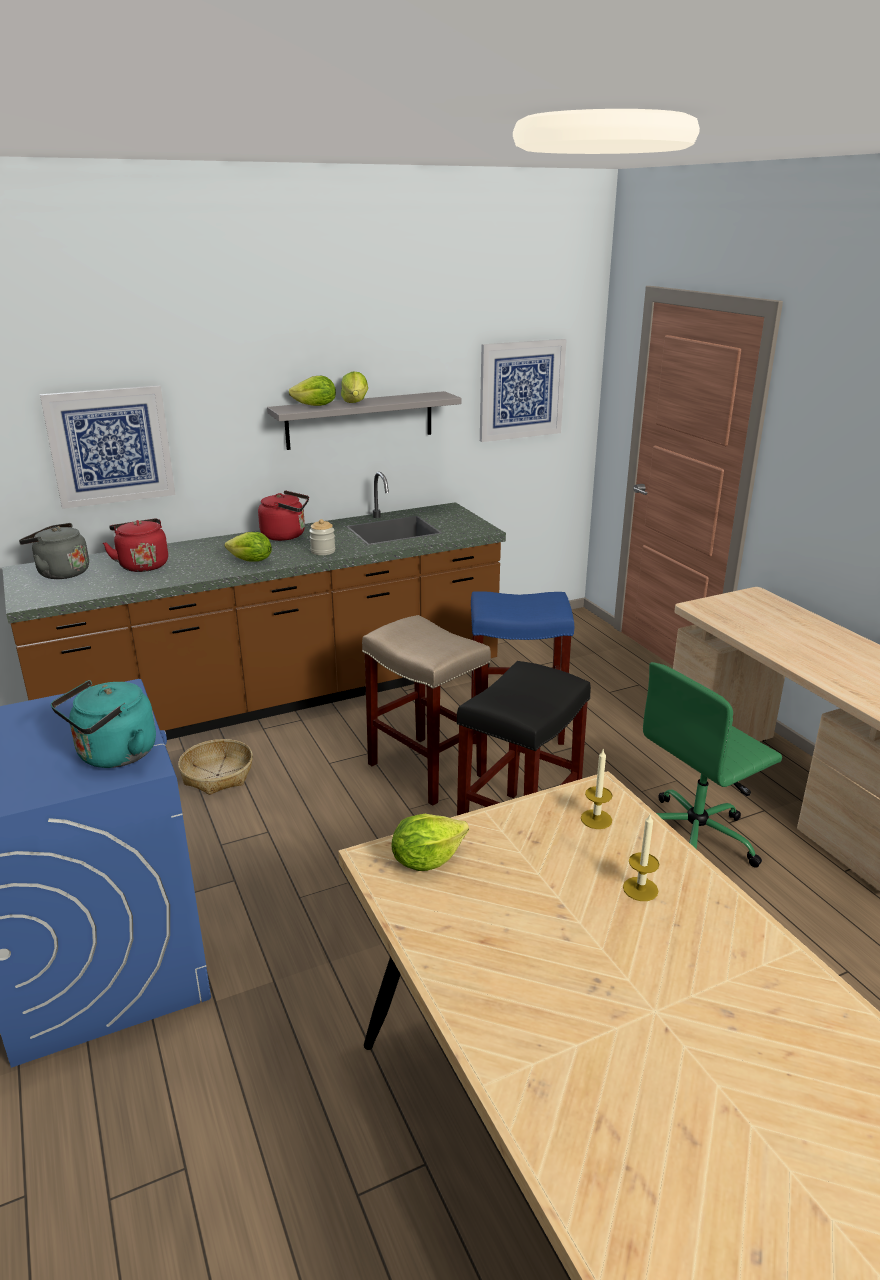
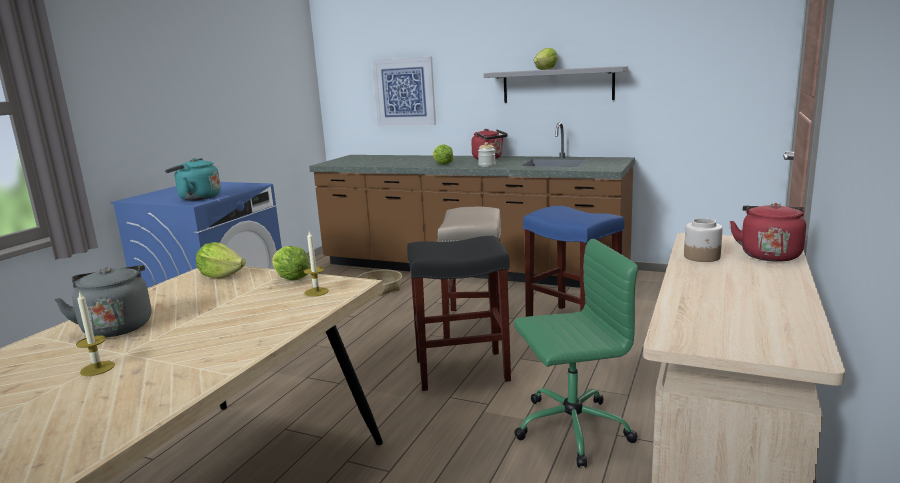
camera: 50 degrees right, 10 degrees down
grey kettle [19,523,89,579] -> grey kettle moved to [54,265,151,337]
red kettle [103,518,168,572] -> red kettle moved to [730,203,806,262]
lettuce [289,376,336,406] -> lettuce moved to [272,246,310,280]
picture [480,339,567,442] -> none
candle [623,814,659,901] -> candle moved to [76,291,115,376]
green office chair [643,662,782,868] -> green office chair turned 150 degrees clockwise [514,239,638,468]
none -> jar [684,218,723,262]

